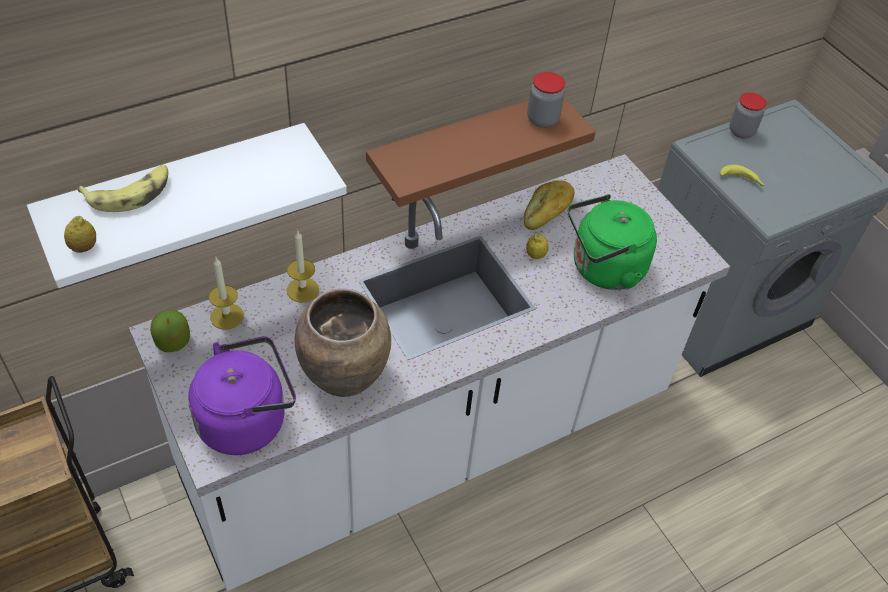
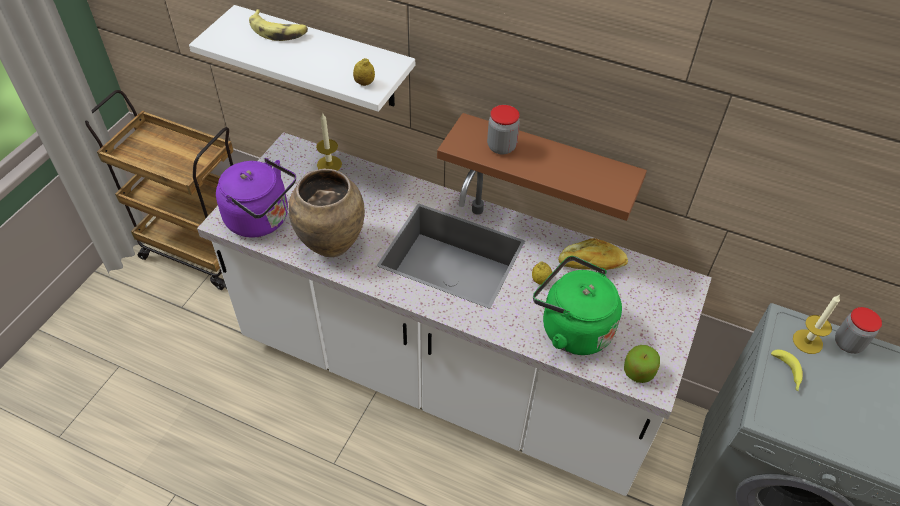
camera: 55 degrees right, 0 degrees up
lemon [64,216,96,252] -> lemon moved to [353,58,375,86]
apple [150,310,190,352] -> apple moved to [624,345,660,383]
candle [287,230,319,303] -> candle moved to [793,295,840,354]
jar [527,72,565,128] -> jar moved to [487,105,520,155]

